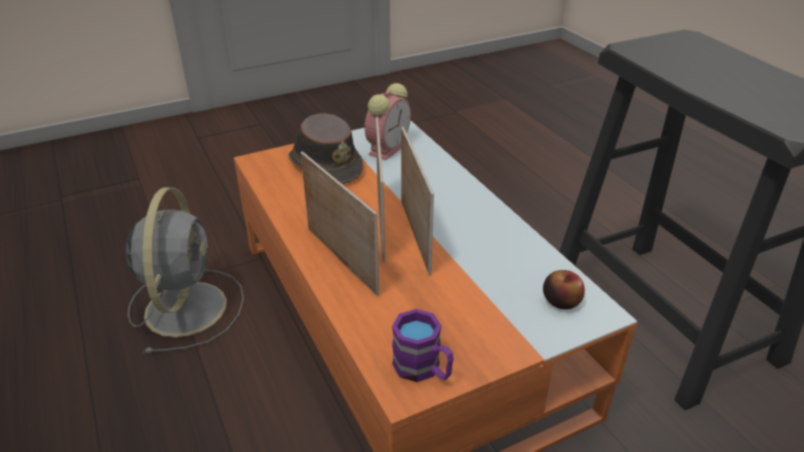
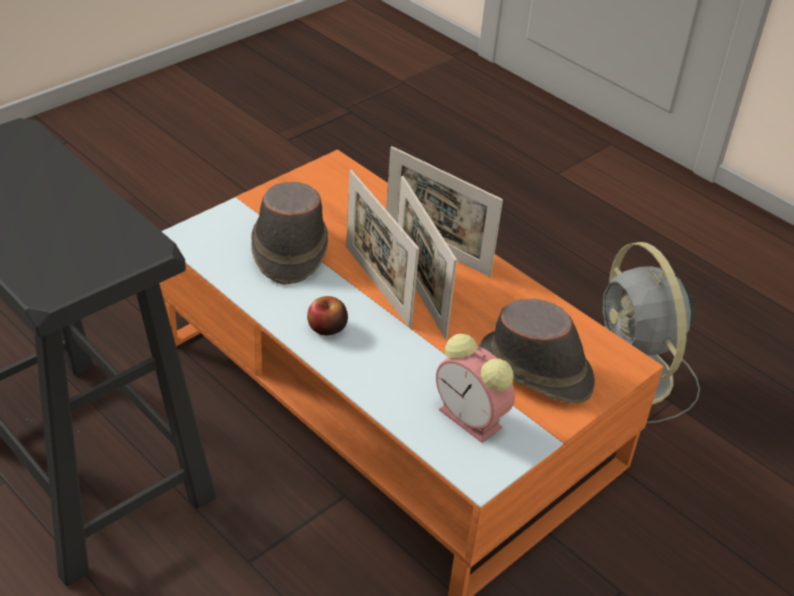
camera: 160 degrees right, 5 degrees up
alarm clock [365,83,411,160] -> alarm clock turned 60 degrees counterclockwise [436,334,515,443]
purple mug [392,309,454,382] -> none
apple [543,270,585,309] -> apple moved to [307,296,348,335]
none -> brown hat [251,182,328,284]

